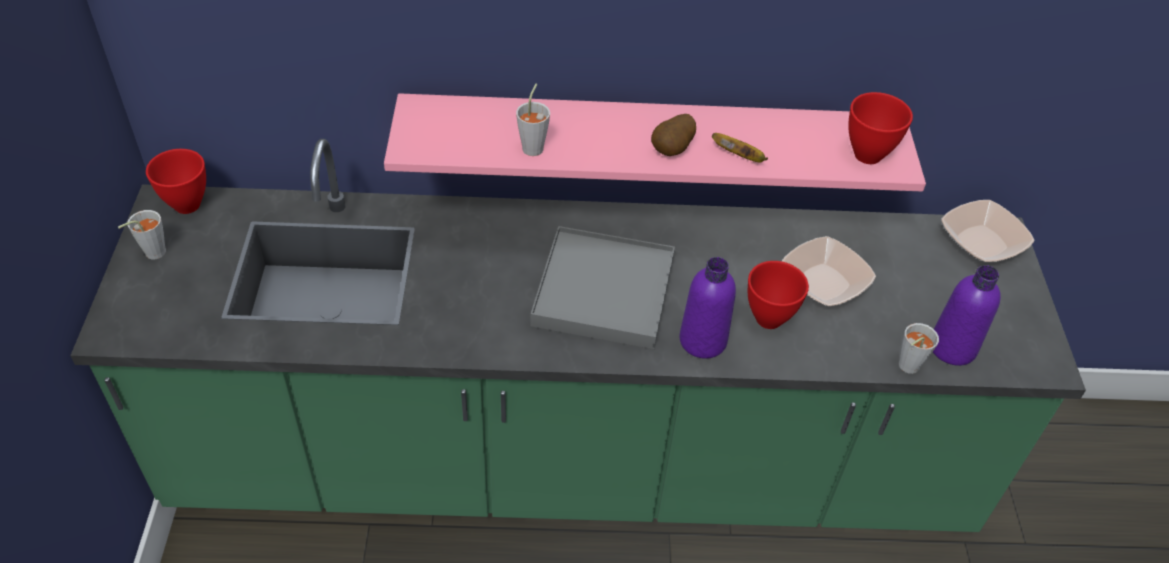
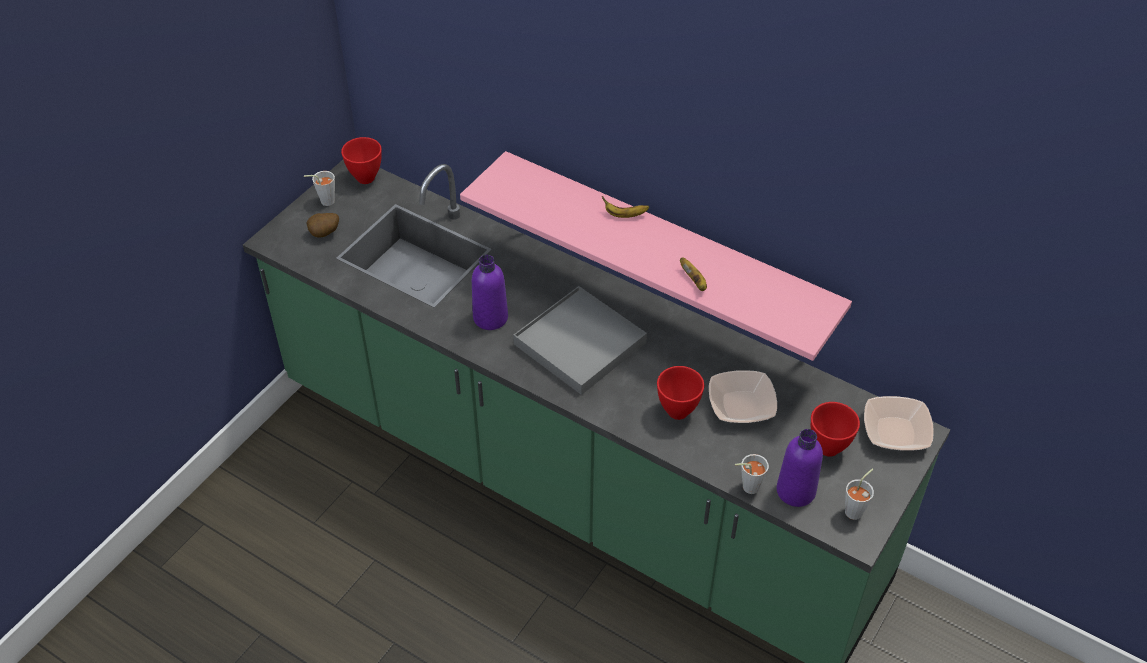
camera: 35 degrees right, 0 degrees up
grey cup [516,84,550,156] -> grey cup moved to [845,468,874,520]
potato [651,114,696,156] -> potato moved to [306,213,339,237]
purple bottle [679,257,736,359] -> purple bottle moved to [472,255,508,330]
red bowl [848,92,913,164] -> red bowl moved to [811,402,860,457]
none -> banana [602,196,649,218]

